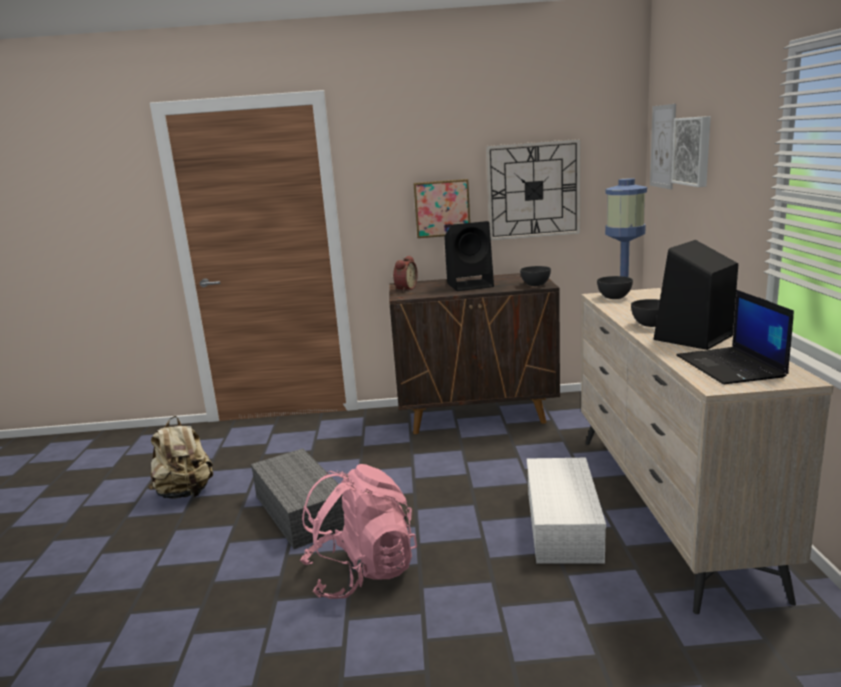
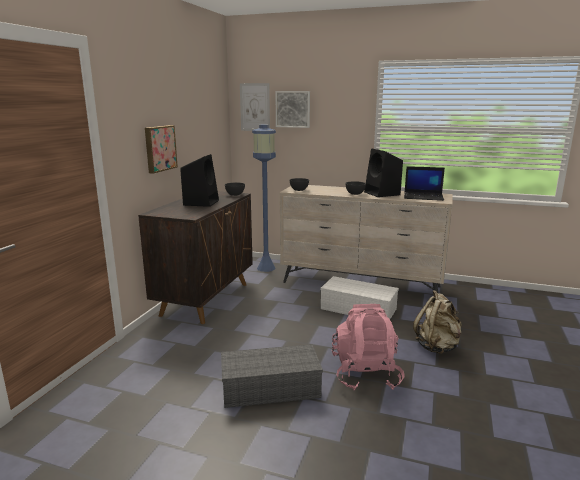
camera: 70 degrees left, 0 degrees up
beige backpack [148,416,213,499] -> beige backpack moved to [413,290,461,354]
alarm clock [393,256,418,292] -> none
wall clock [486,139,581,241] -> none

